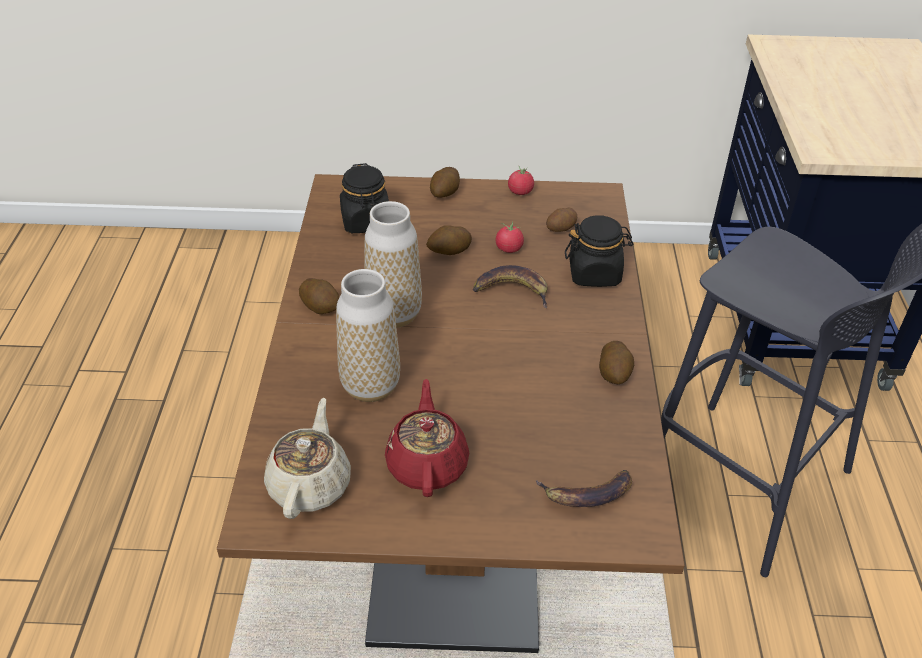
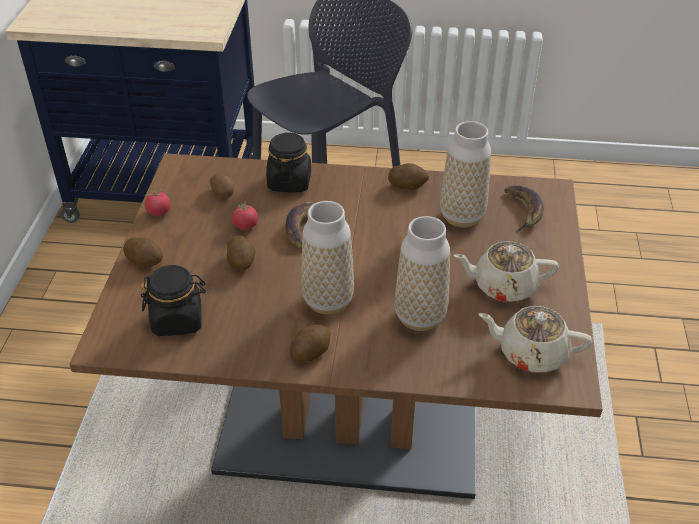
camera: 85 degrees left, 0 degrees up
red teapot [385,379,469,497] -> beige teapot [454,241,559,302]
none -> vase [440,121,491,227]

